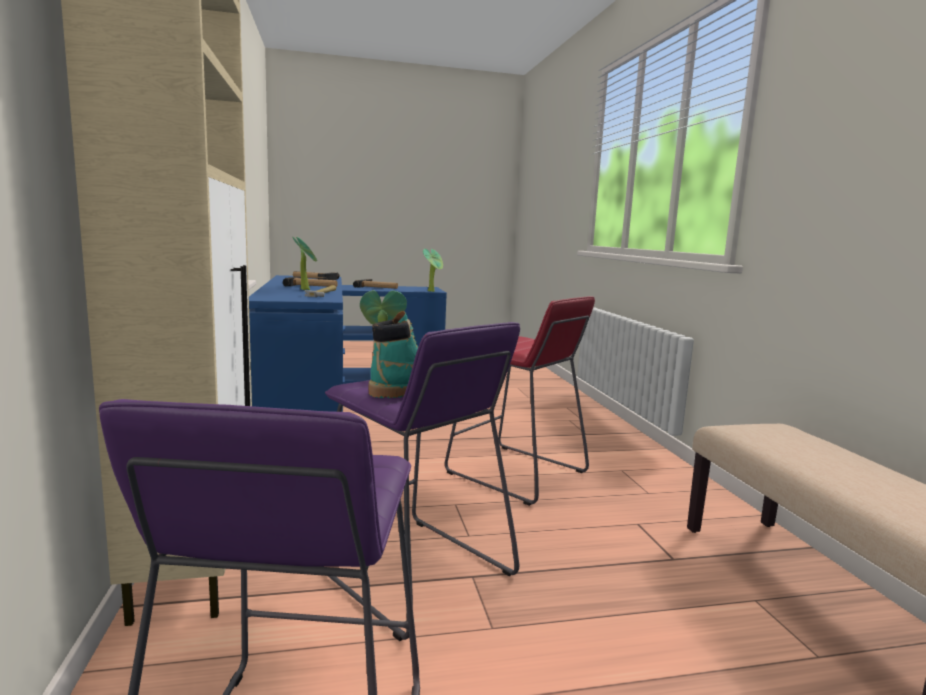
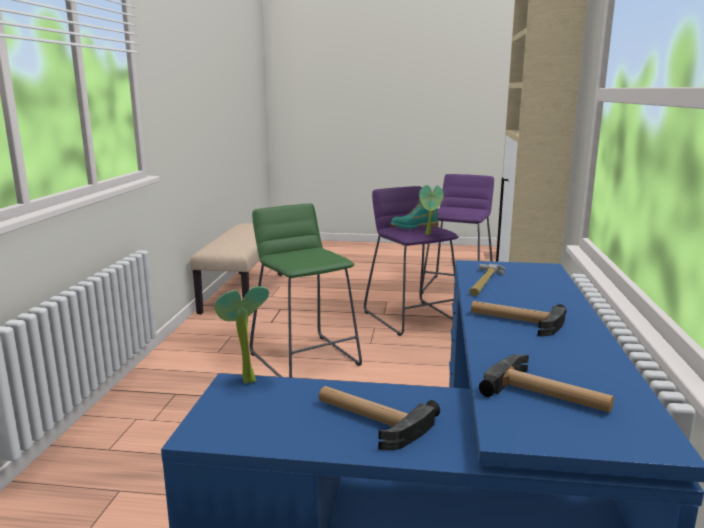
camera: 160 degrees left, 5 degrees up
potted plant [292,237,317,290] -> none
red stool [445,296,595,506] -> green stool [250,204,362,378]

